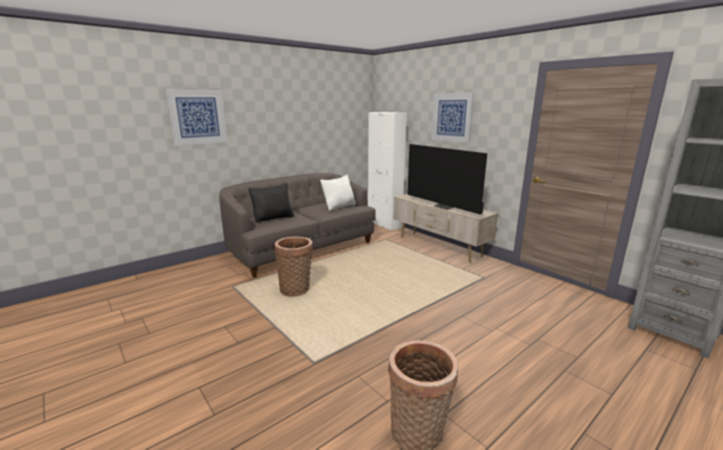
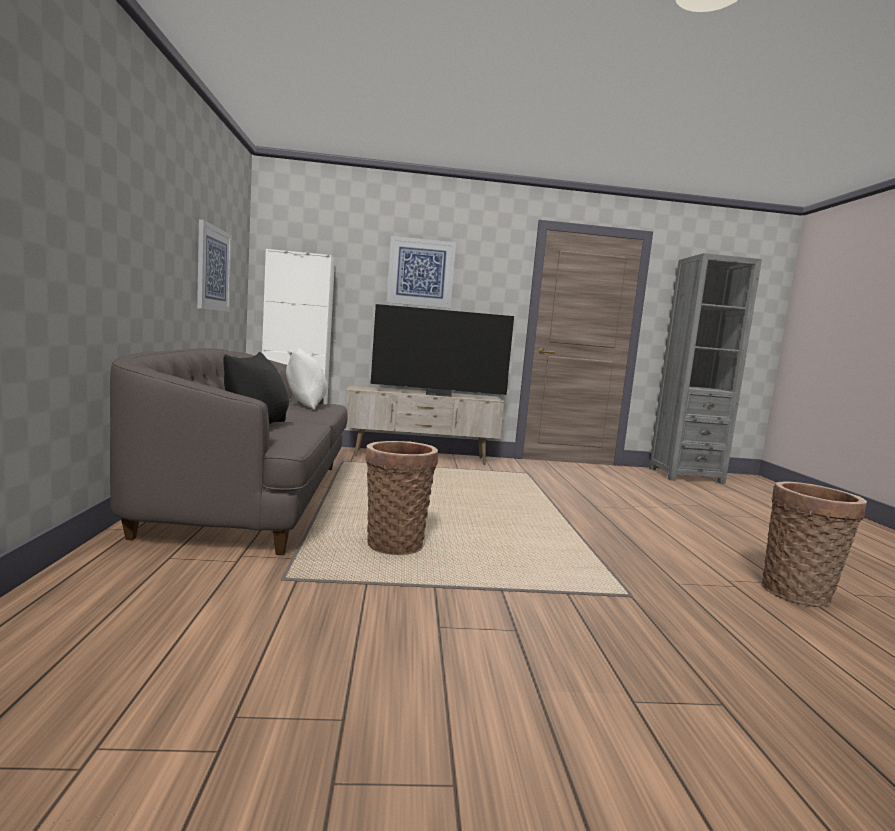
camera: 55 degrees left, 10 degrees down
picture [165,89,227,145] -> picture moved to [197,219,232,312]

